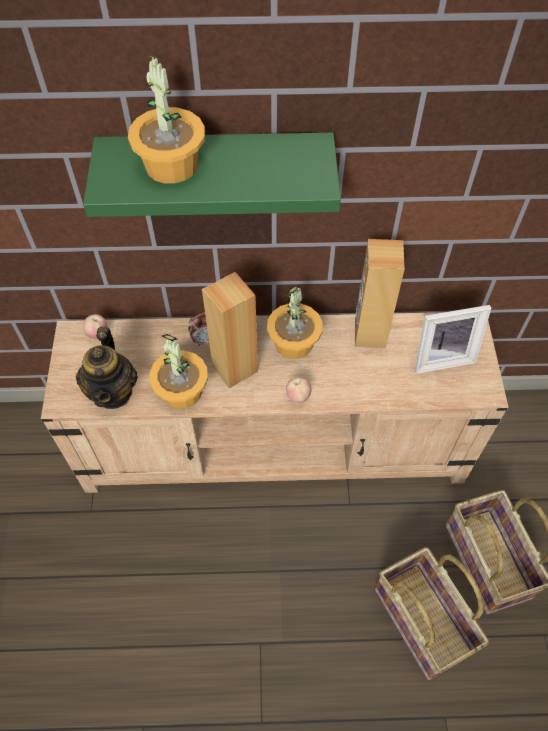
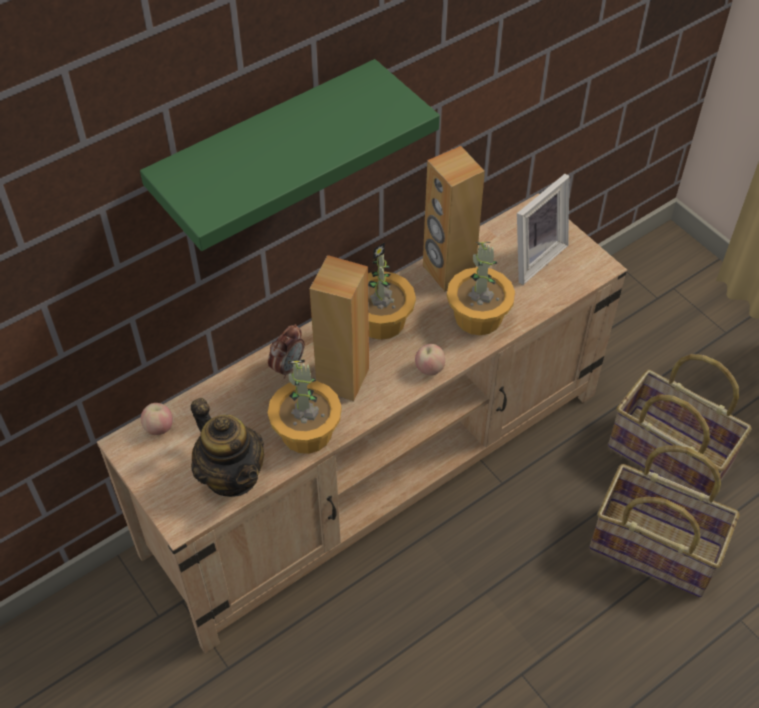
camera: 35 degrees left, 5 degrees down
potted plant [128,56,205,184] -> potted plant moved to [447,242,515,335]

